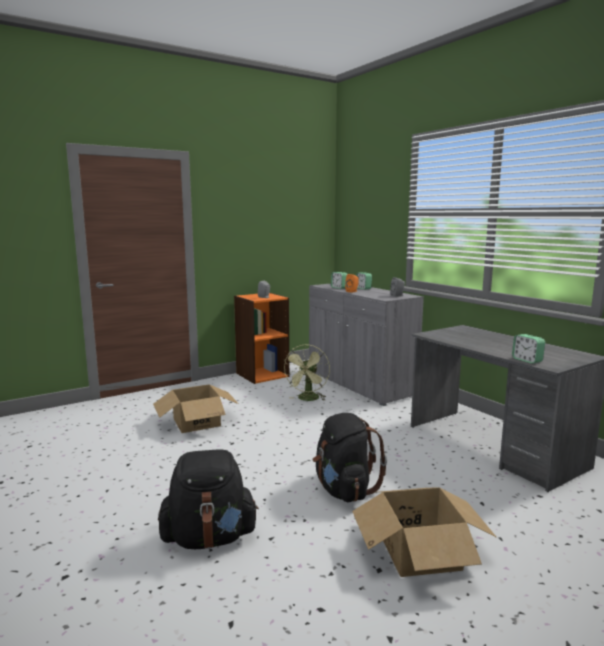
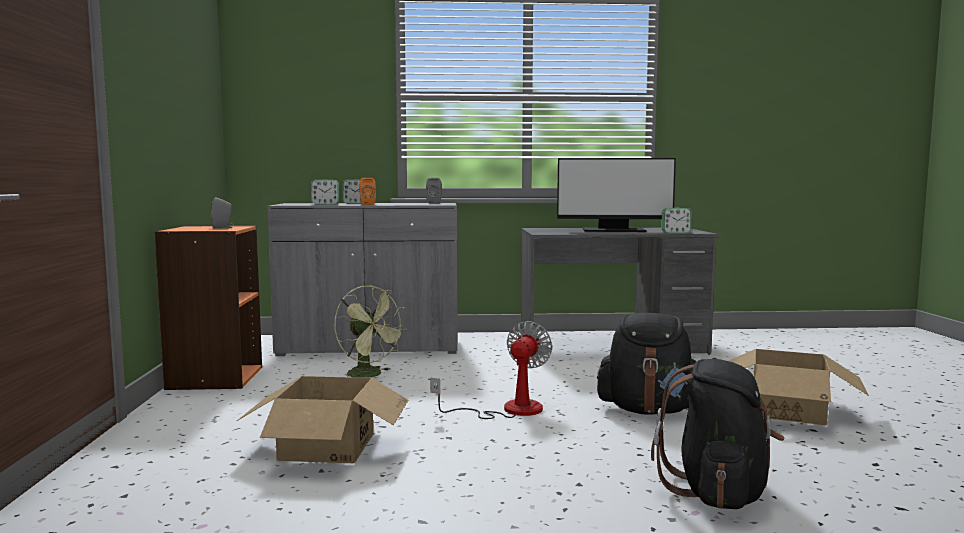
camera: 60 degrees left, 5 degrees down
none -> fan [431,321,552,419]
none -> monitor [557,158,676,232]

